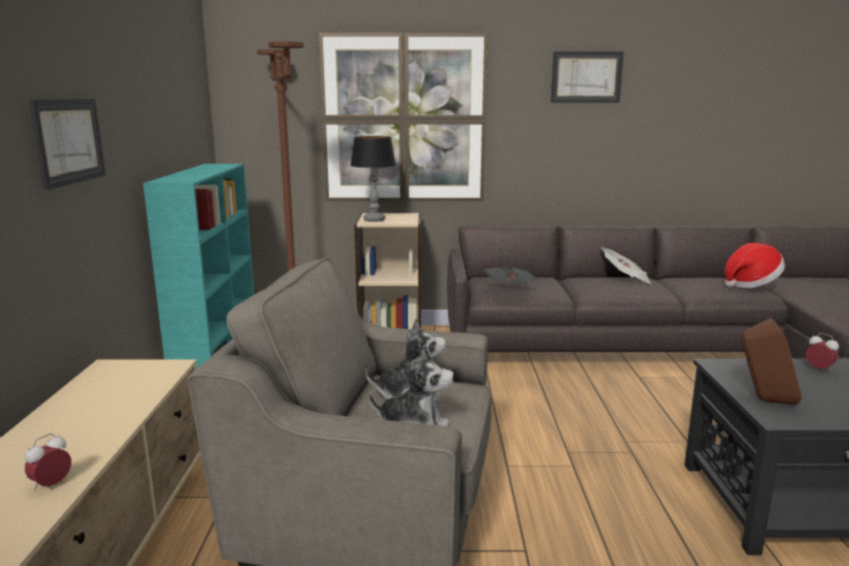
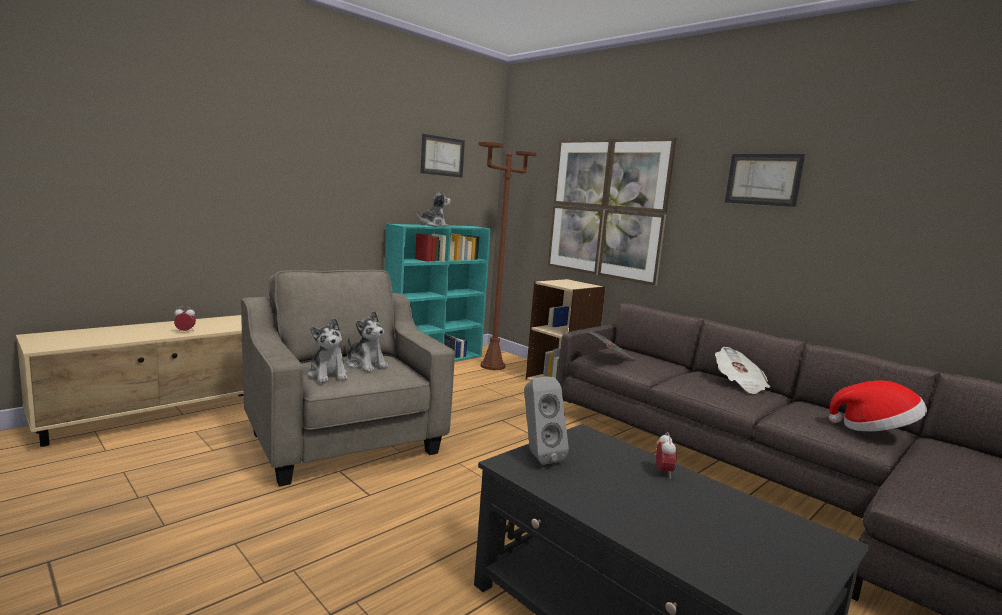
camera: 45 degrees right, 5 degrees down
picture [29,99,105,190] -> picture moved to [421,134,465,177]
table lamp [350,136,396,222] -> none
brown speaker [741,318,802,405] -> grey speaker [524,377,569,465]
none -> plush toy [416,189,451,227]

